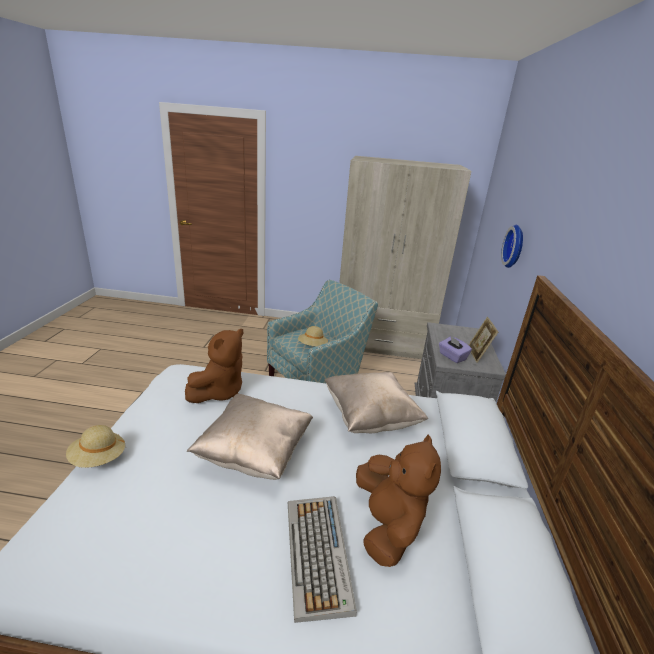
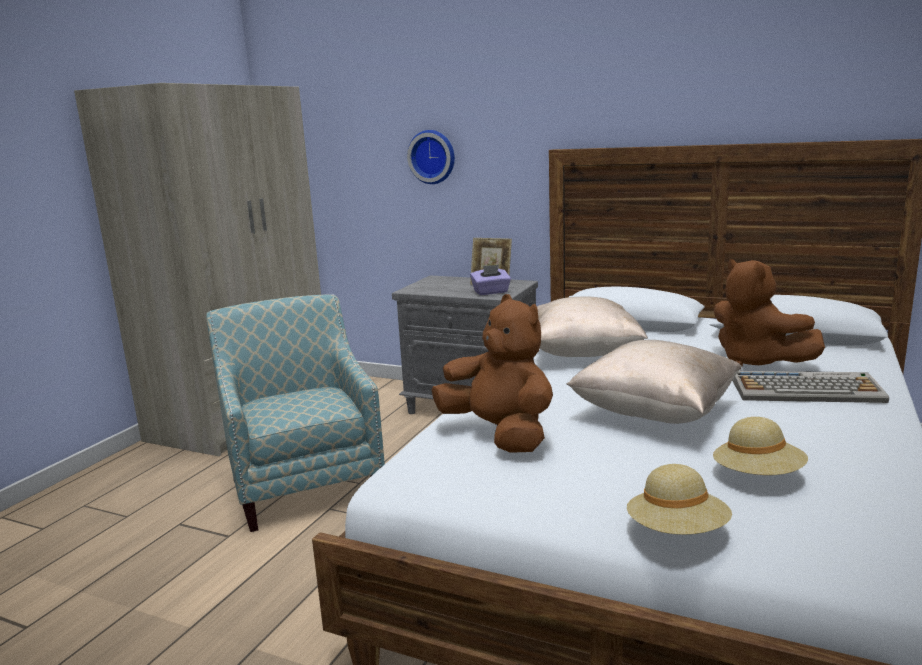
camera: 70 degrees left, 10 degrees down
beige hat [298,326,328,346] -> beige hat moved to [713,417,808,475]
brown plush toy [356,435,441,567] -> brown plush toy turned 135 degrees counterclockwise [714,259,825,368]

